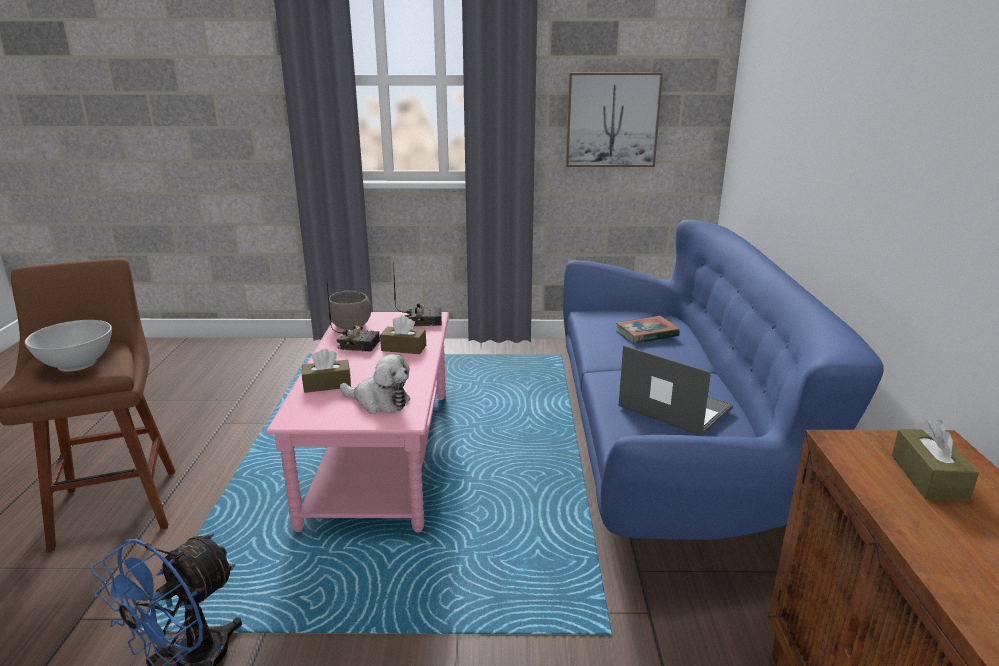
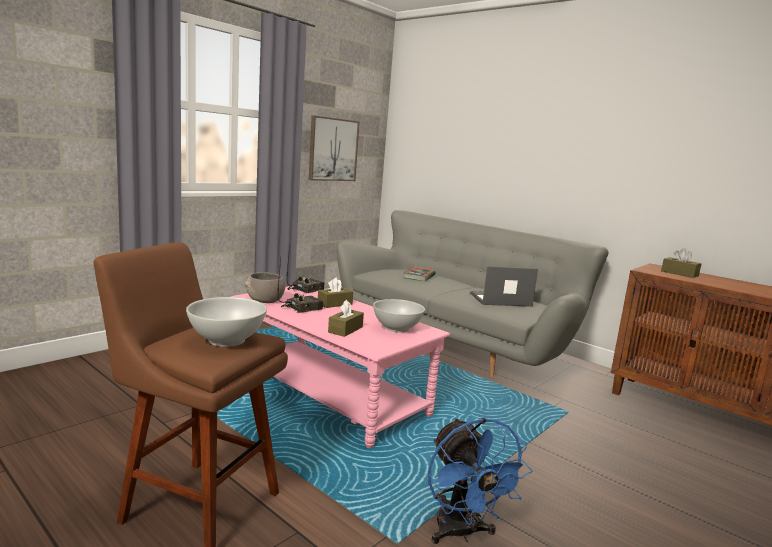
camera: 50 degrees left, 10 degrees down
plush toy [340,354,410,414] -> white bowl [373,299,425,332]
blue sofa [563,219,884,540] -> grey sofa [337,210,609,377]

